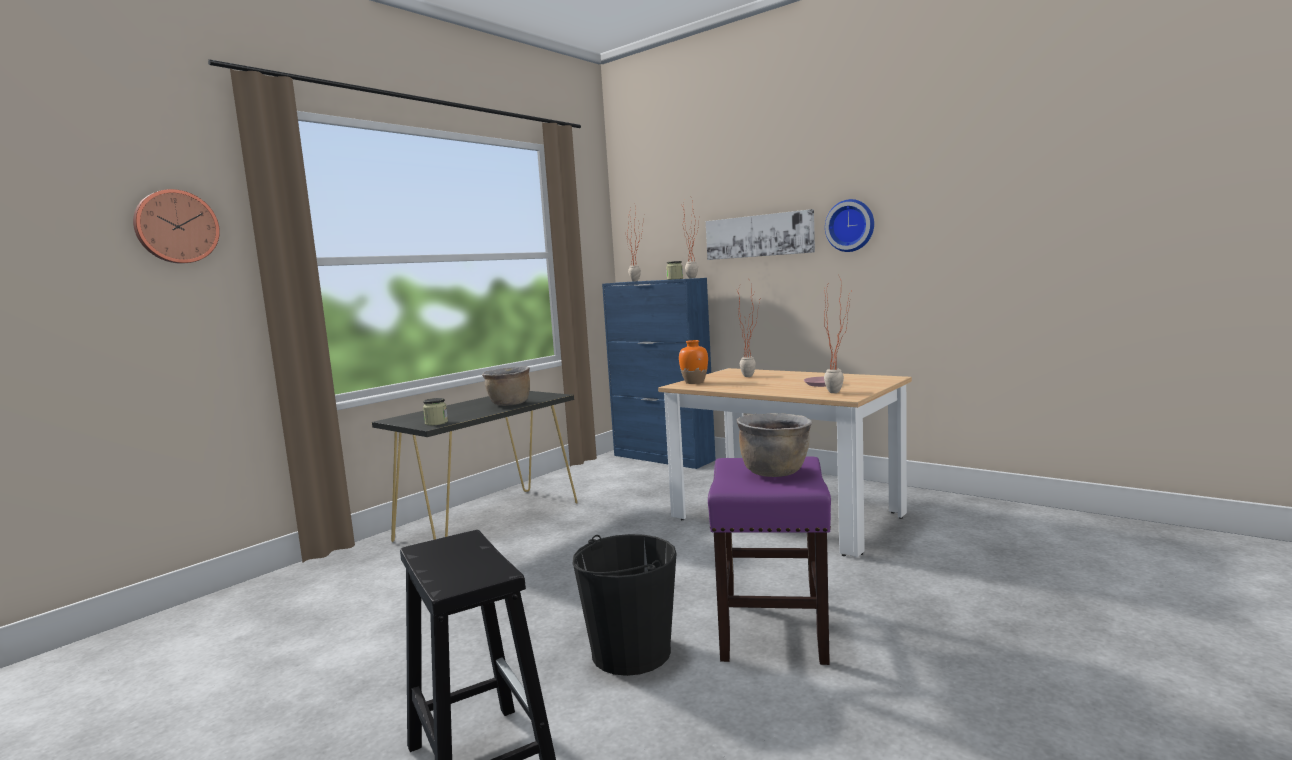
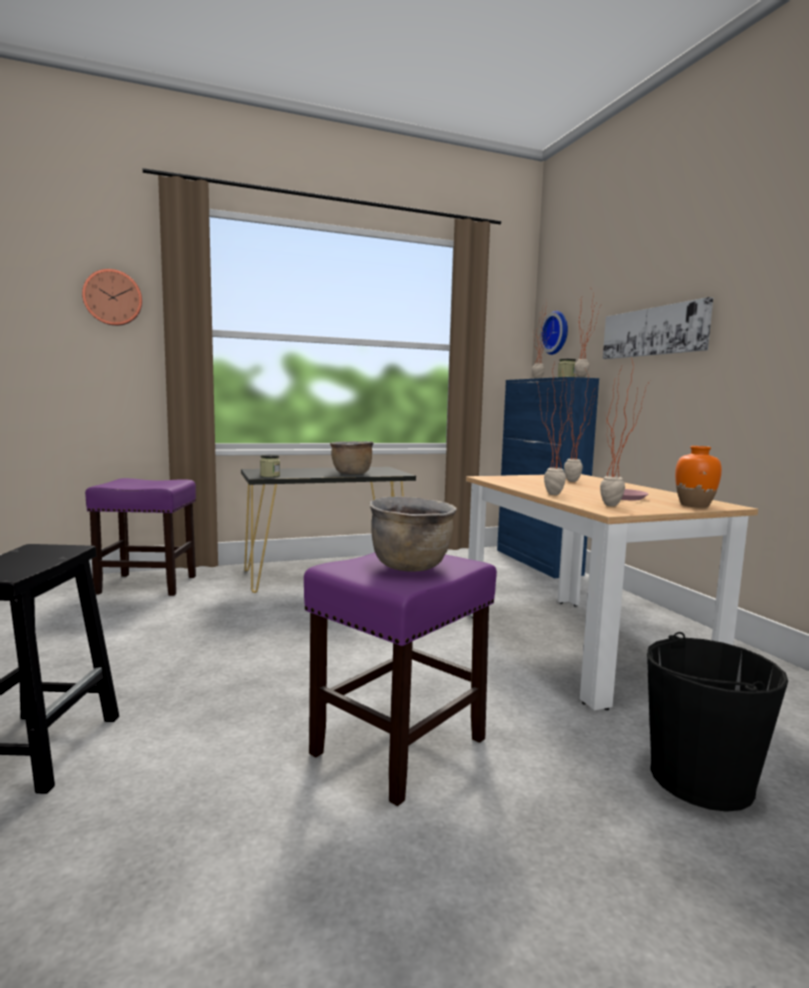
camera: 30 degrees right, 0 degrees up
black bucket [572,534,677,676] -> black bucket moved to [647,632,788,812]
orange vase [679,340,708,384] -> orange vase moved to [675,446,722,508]
wall clock [825,199,874,252] -> wall clock moved to [540,311,568,355]
none -> purple stool [85,478,196,596]
none -> potted plant [537,362,570,495]

